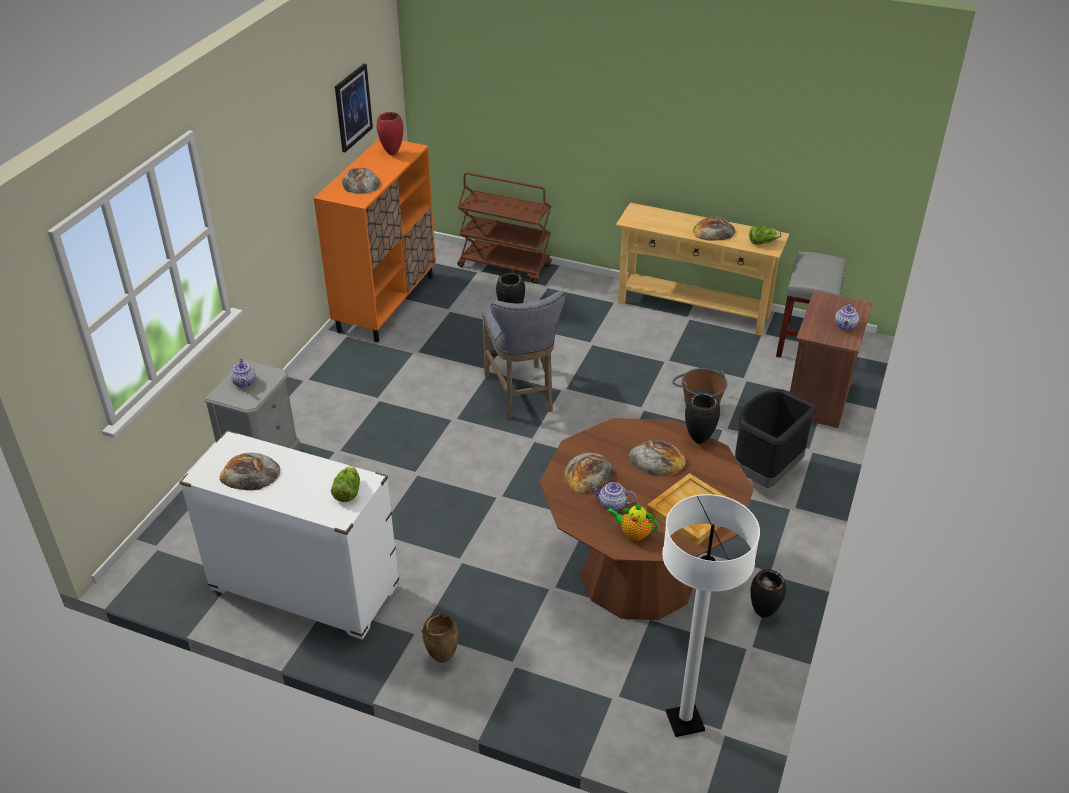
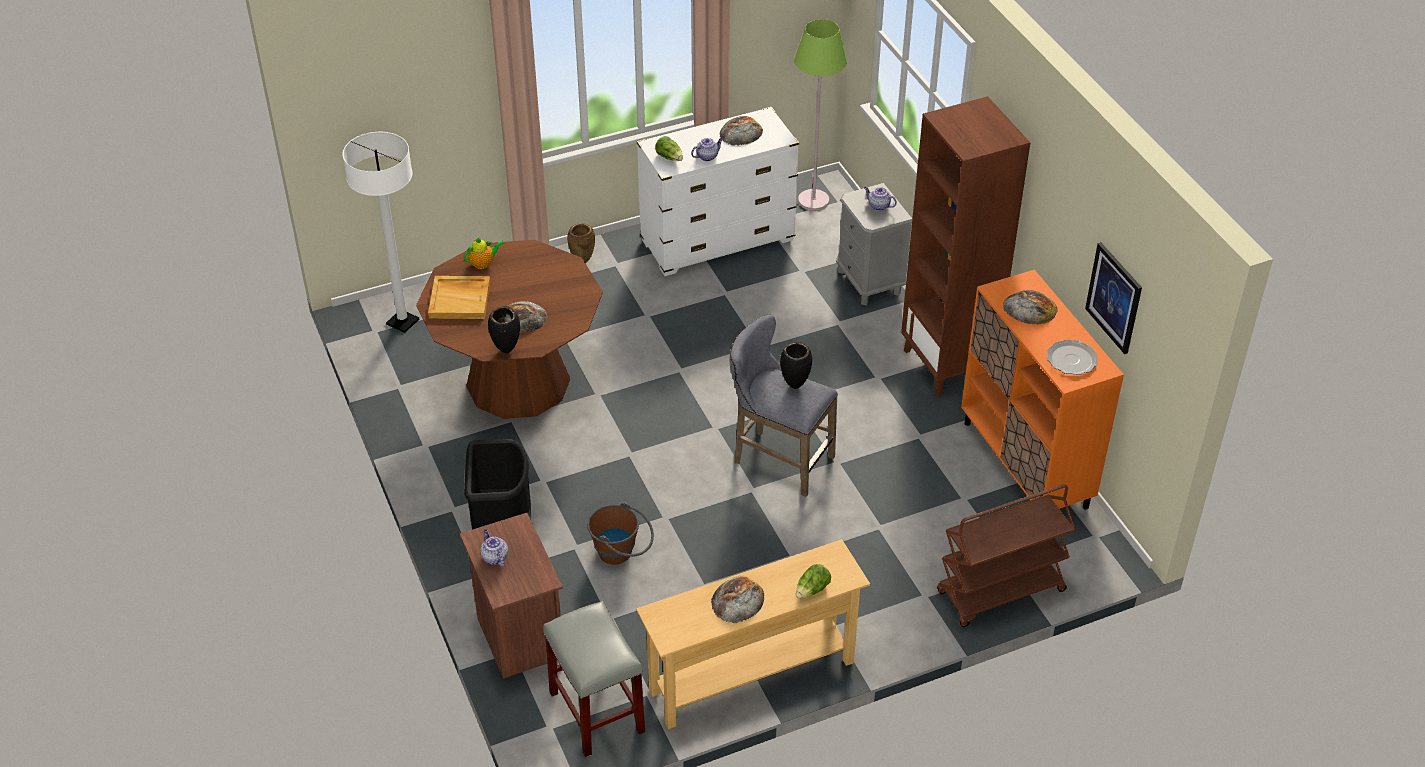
camera: 135 degrees right, 5 degrees up
red vase [376,112,403,155] -> plate [1047,339,1098,375]
bread [563,453,615,494] -> none
teapot [591,482,636,511] -> teapot moved to [691,138,723,161]
lettuce [749,226,782,245] -> lettuce moved to [796,564,831,598]
black vase [751,569,786,618] -> none
none -> green floor lamp [794,19,847,211]
none -> brown bookcase [901,96,1030,396]

